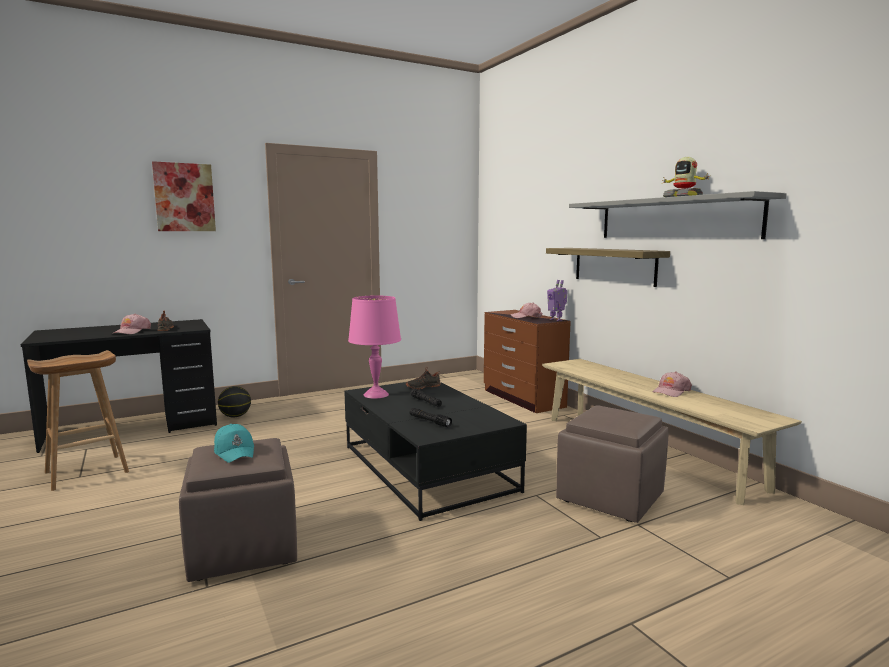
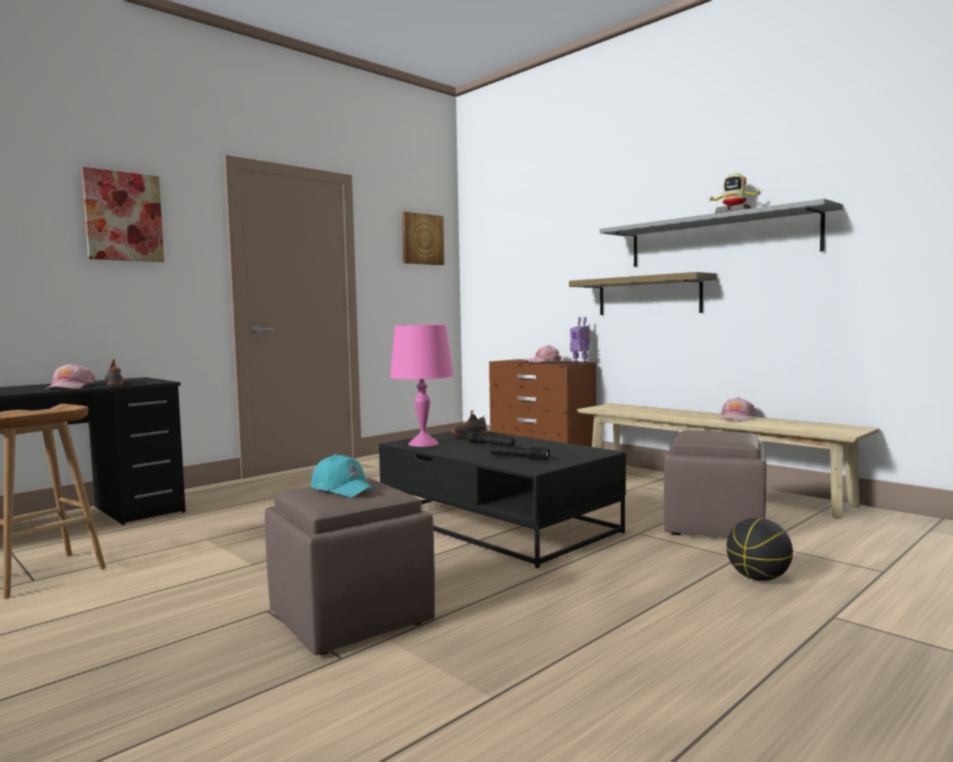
camera: 15 degrees left, 5 degrees down
basketball [218,386,251,417] -> basketball moved to [726,518,793,581]
none -> picture [402,211,444,265]

